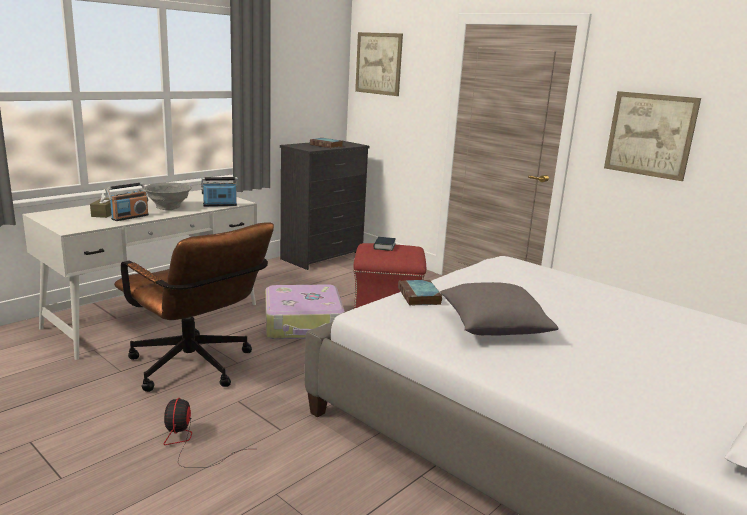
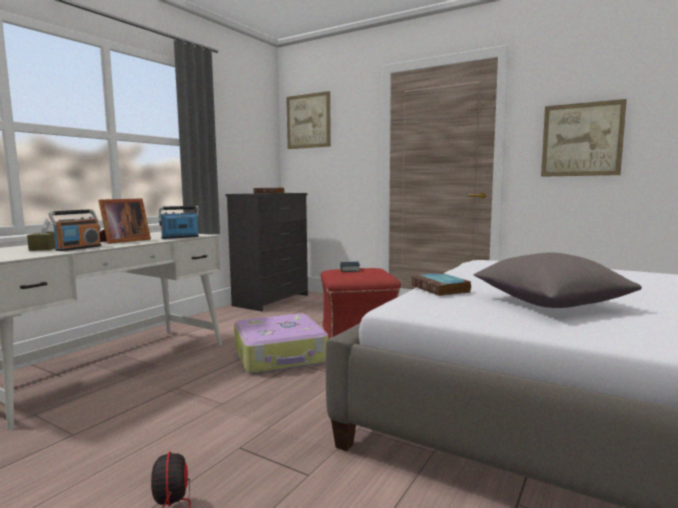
camera: 10 degrees left, 10 degrees down
brown office chair [114,222,274,392] -> none
grey bowl [145,182,192,210] -> picture frame [98,198,151,244]

